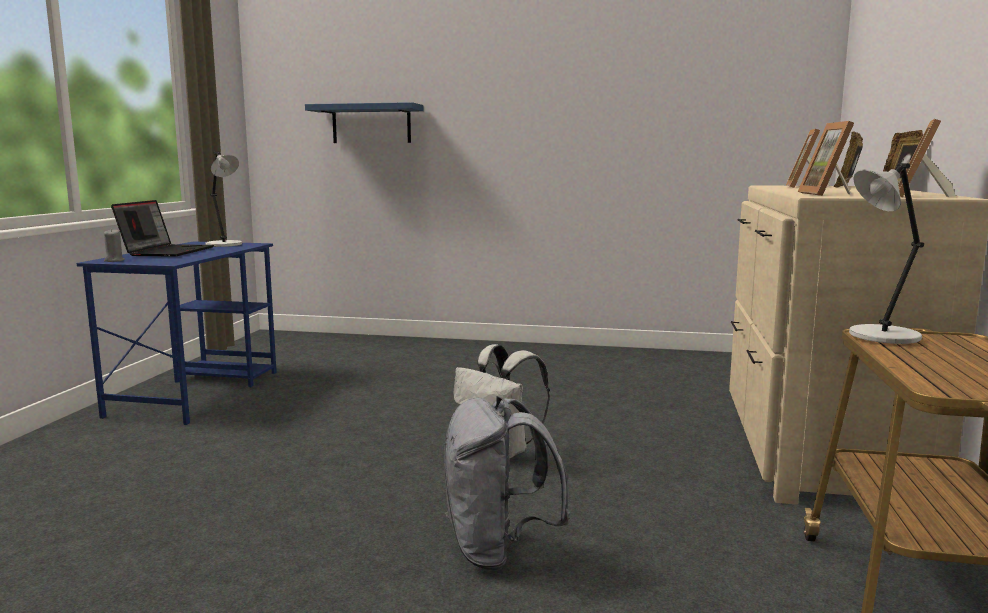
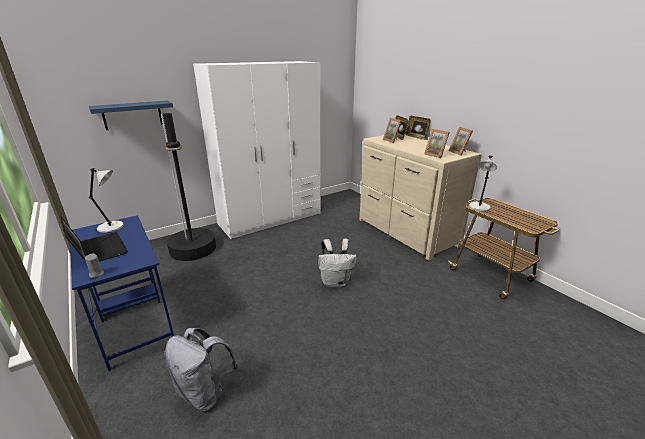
camera: 45 degrees left, 15 degrees up
grey backpack [444,396,571,570] -> grey backpack moved to [165,328,238,411]
none -> black floor lamp [161,113,216,261]
none -> white wardrobe [193,61,321,239]

